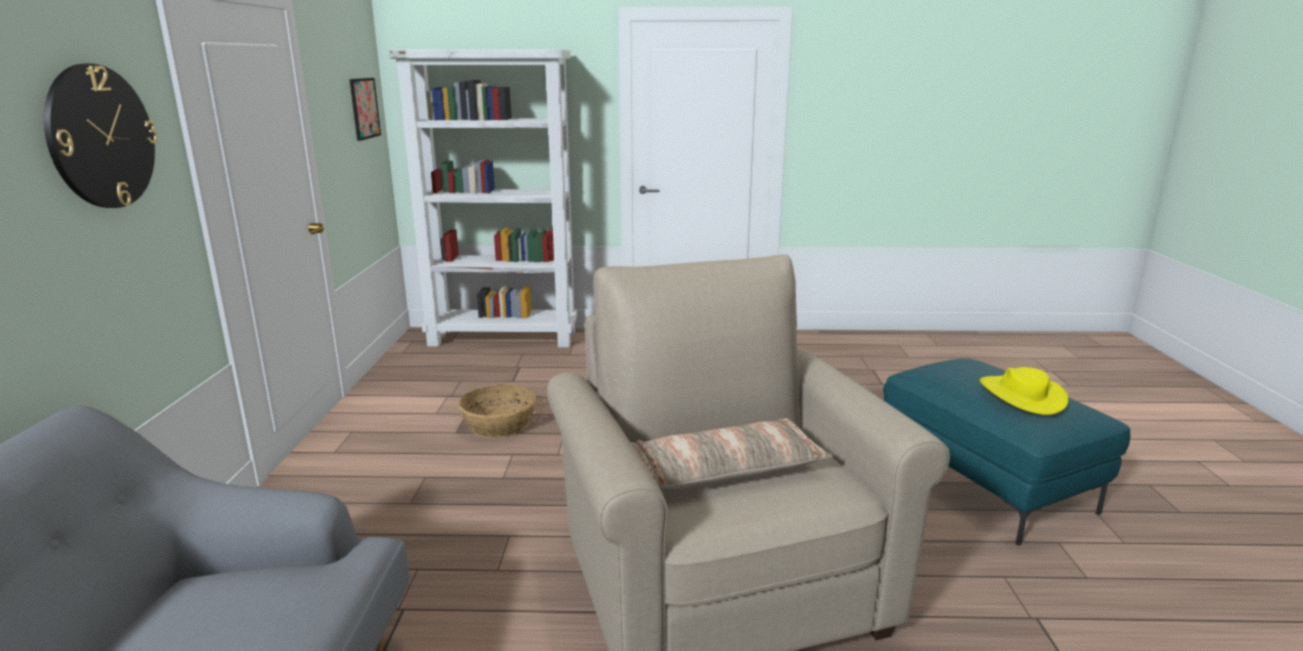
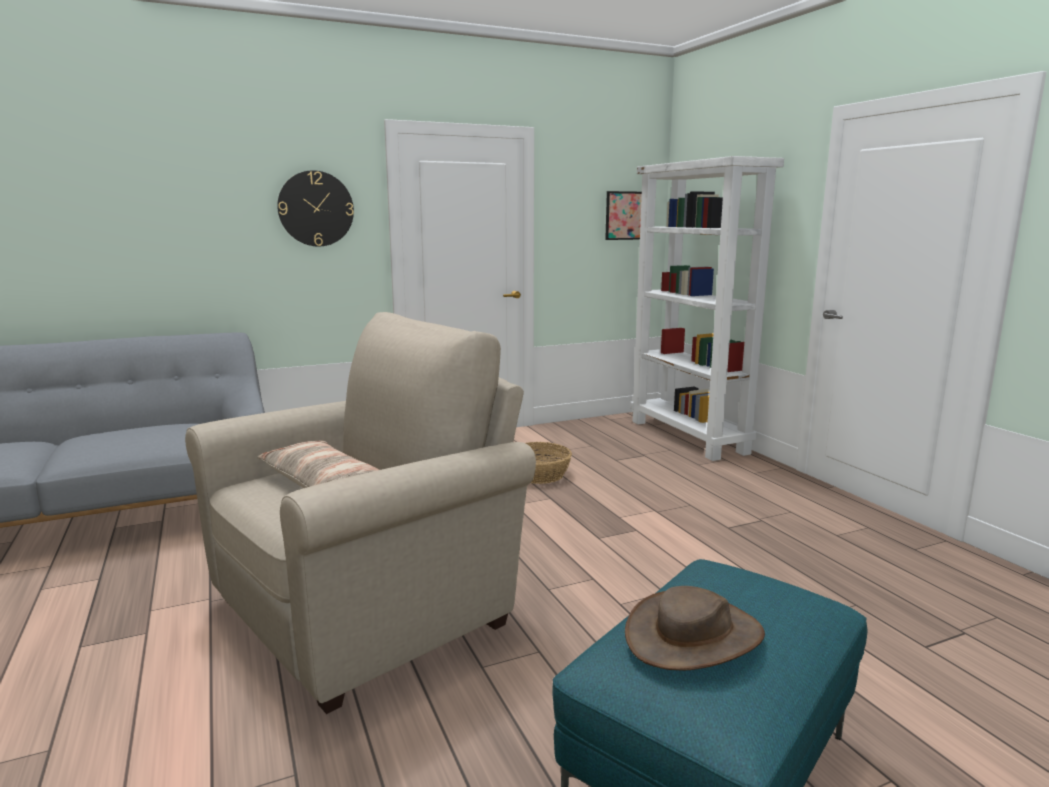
camera: 65 degrees right, 5 degrees down
yellow hat [980,367,1068,415] -> brown hat [625,586,765,670]

